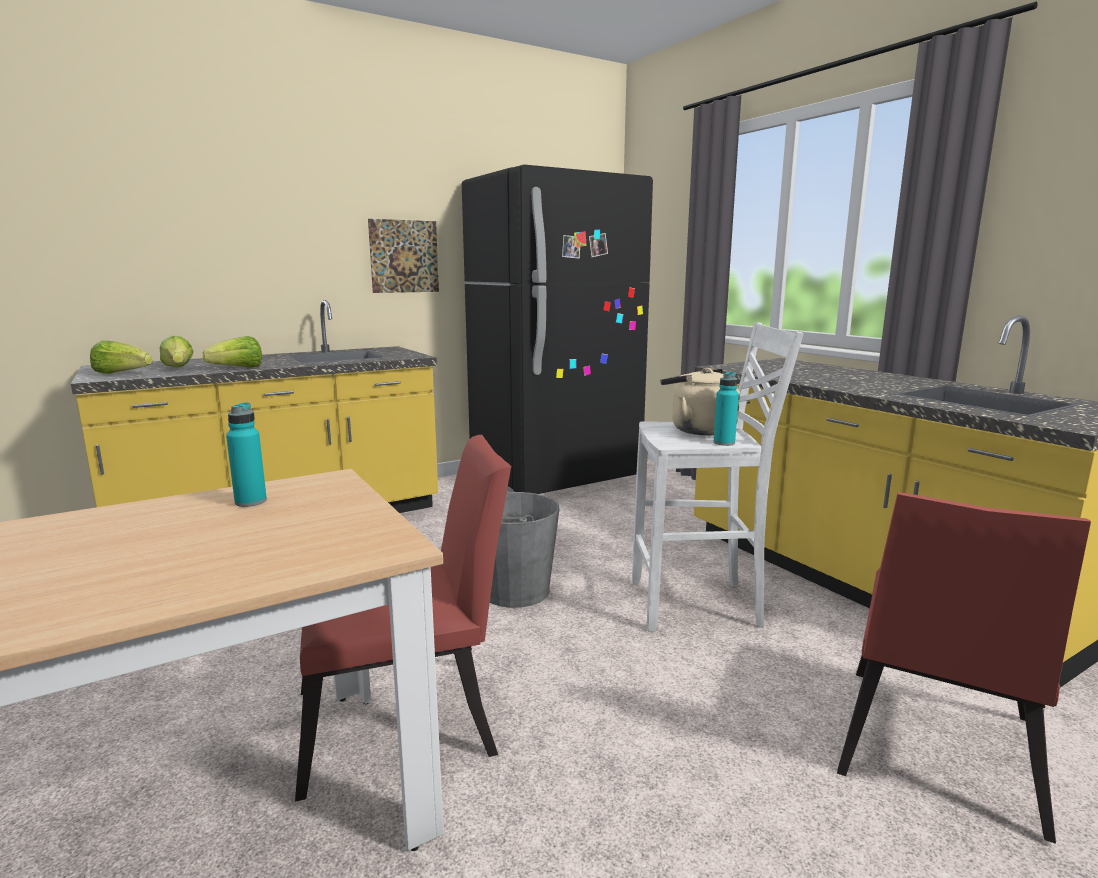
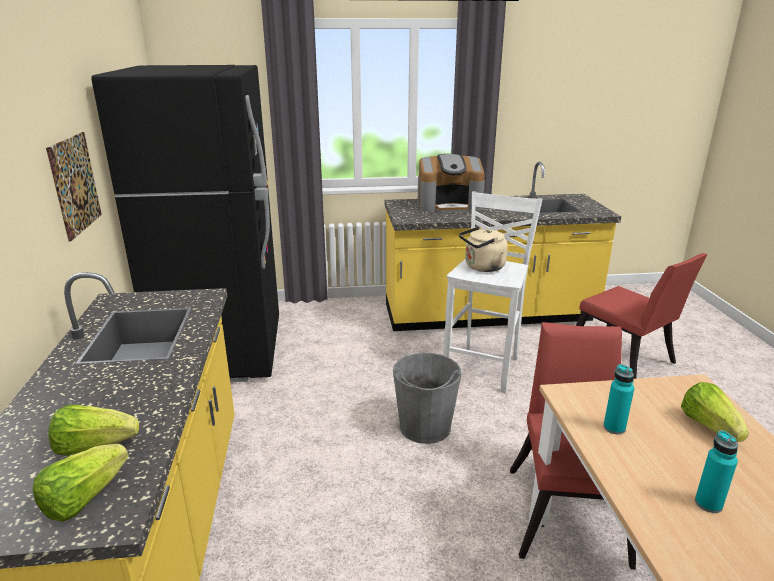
camera: 65 degrees left, 10 degrees up
lettuce [203,336,262,368] -> lettuce moved to [681,382,749,442]
turquoise bottle [714,372,739,446] -> turquoise bottle moved to [695,430,738,513]
none -> coffee machine [417,154,485,213]

